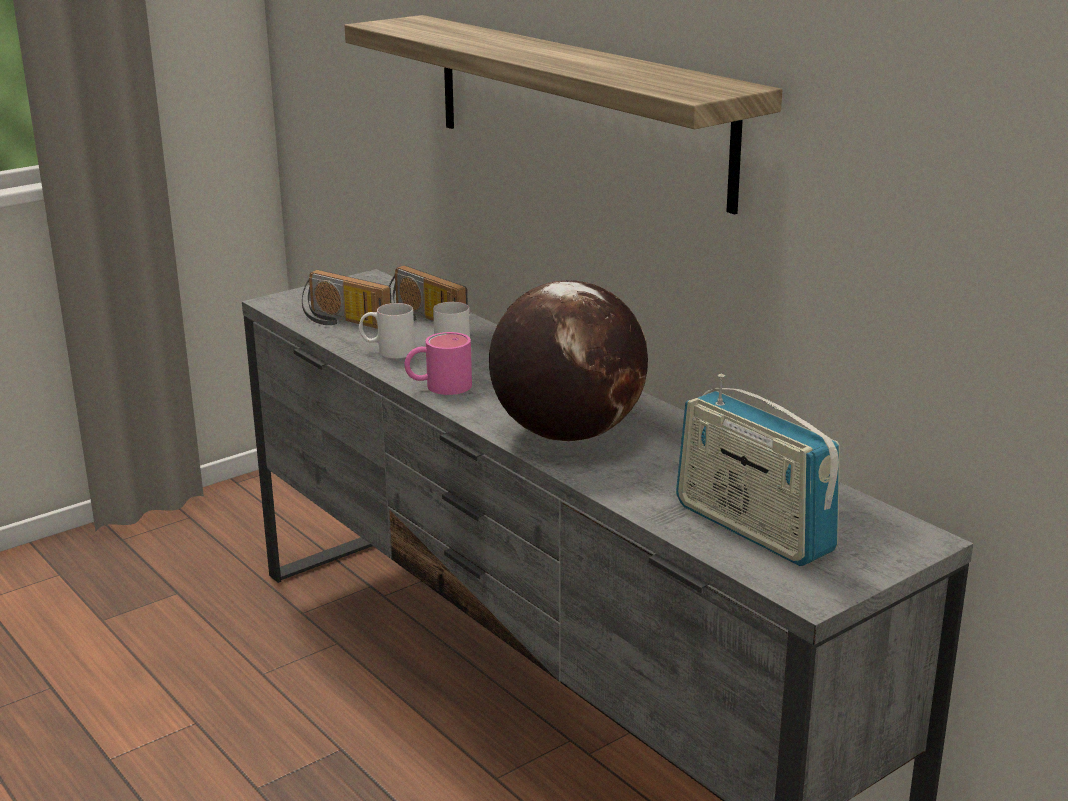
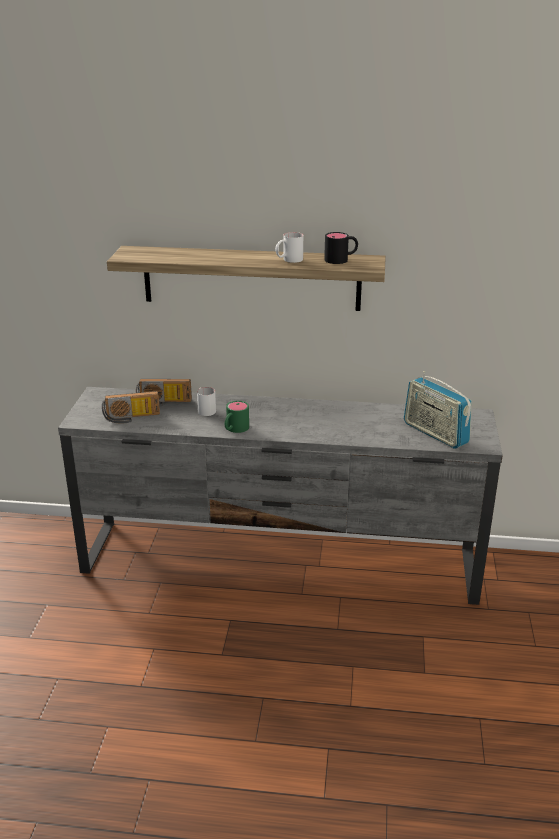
camera: 45 degrees left, 5 degrees up
white mug [359,303,415,359] -> white mug moved to [275,232,303,263]
pink mug [404,332,472,395] -> green mug [225,401,249,433]
globe [489,280,648,442] -> none
radio [676,374,840,566] -> radio turned 45 degrees clockwise [404,371,472,449]
none -> black mug [324,232,358,264]

